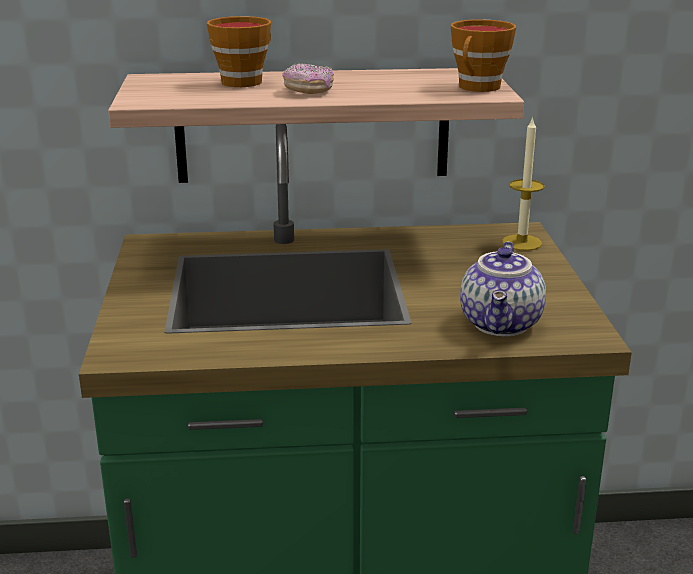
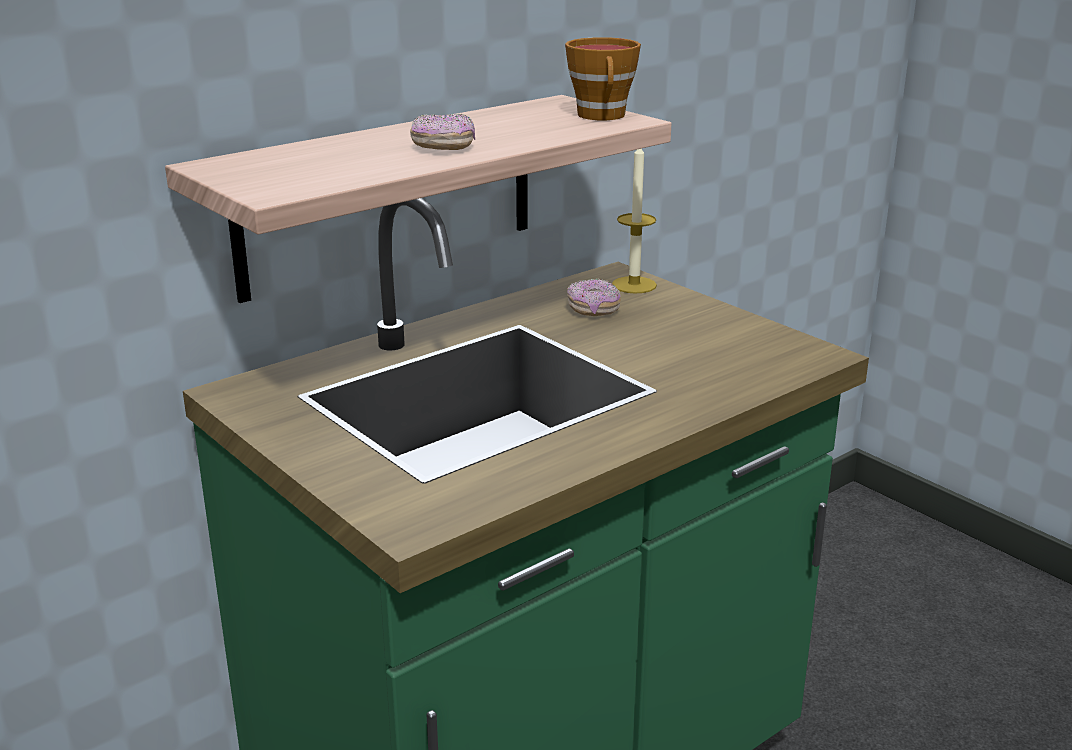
camera: 35 degrees left, 0 degrees up
cup [207,16,271,87] -> none
teapot [460,241,546,336] -> none
none -> donut [567,279,621,316]

